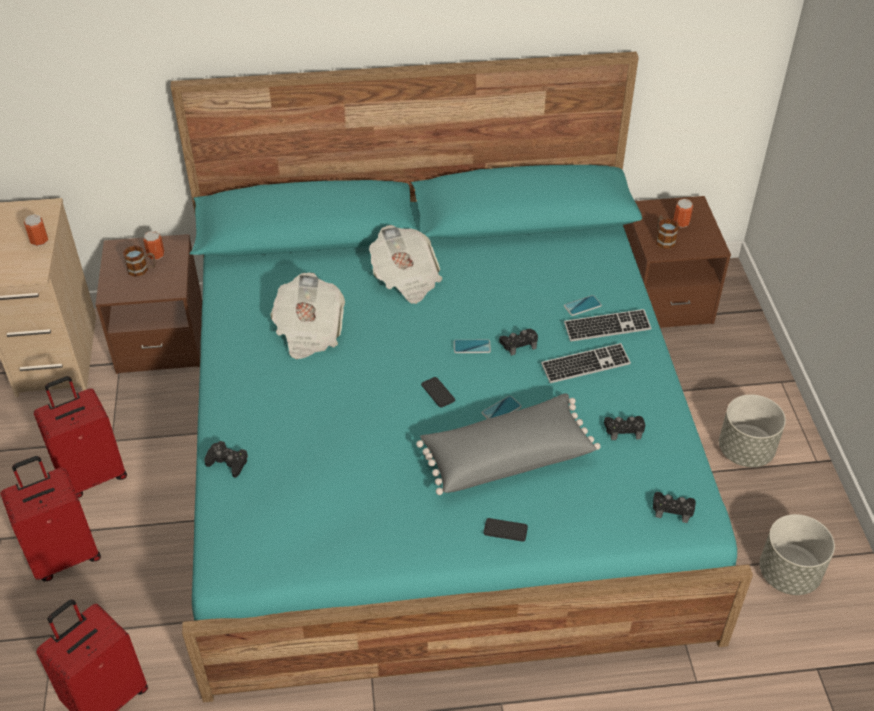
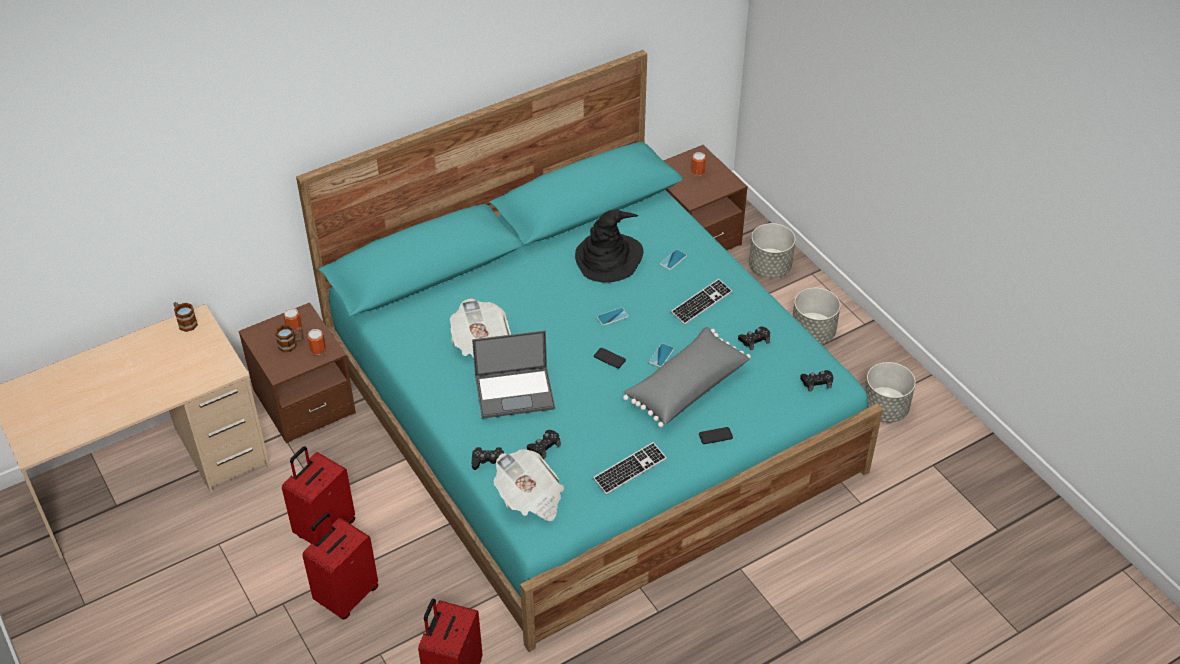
camera: 25 degrees left, 0 degrees up
can [24,214,48,246] -> can moved to [308,329,326,355]
newspaper [369,225,442,304] -> newspaper moved to [493,449,564,521]
black game controller [499,329,538,356] -> black game controller moved to [527,430,561,459]
keyboard [564,309,651,342] -> keyboard moved to [593,442,667,495]
mug [656,216,679,249] -> mug moved to [174,302,198,332]
none -> laptop [472,330,555,419]
none -> black hat [575,209,644,283]
none -> grey planter [749,223,795,278]

